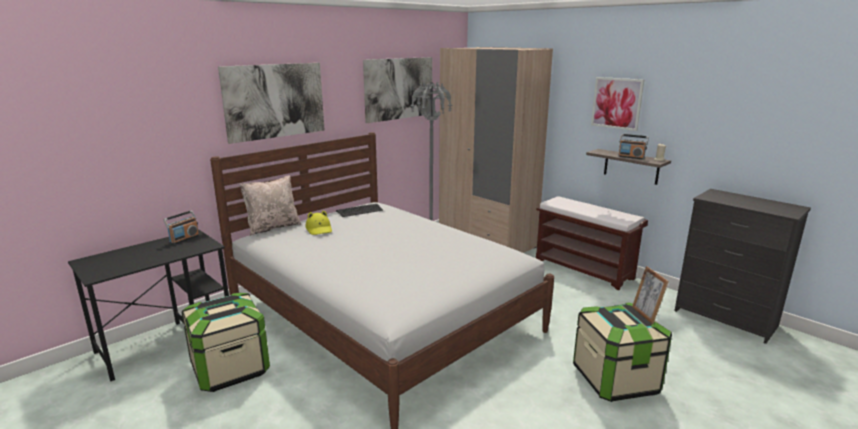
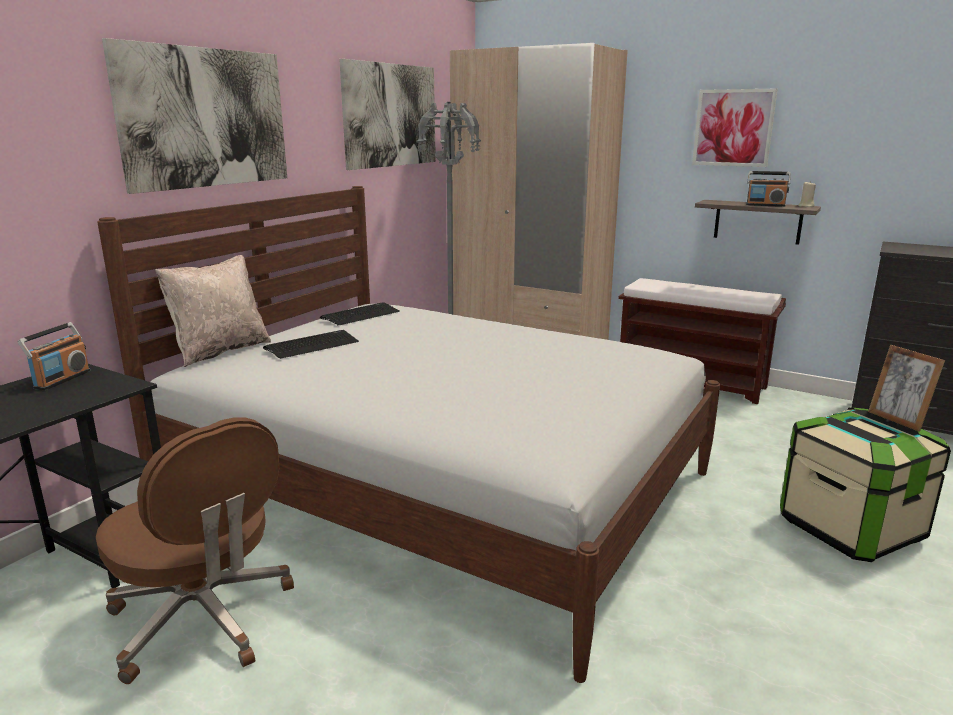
camera: 15 degrees left, 0 degrees up
storage box [181,293,270,392] -> brown office chair [96,417,294,684]
yellow hat [306,210,332,235] -> keyboard [263,330,359,359]

